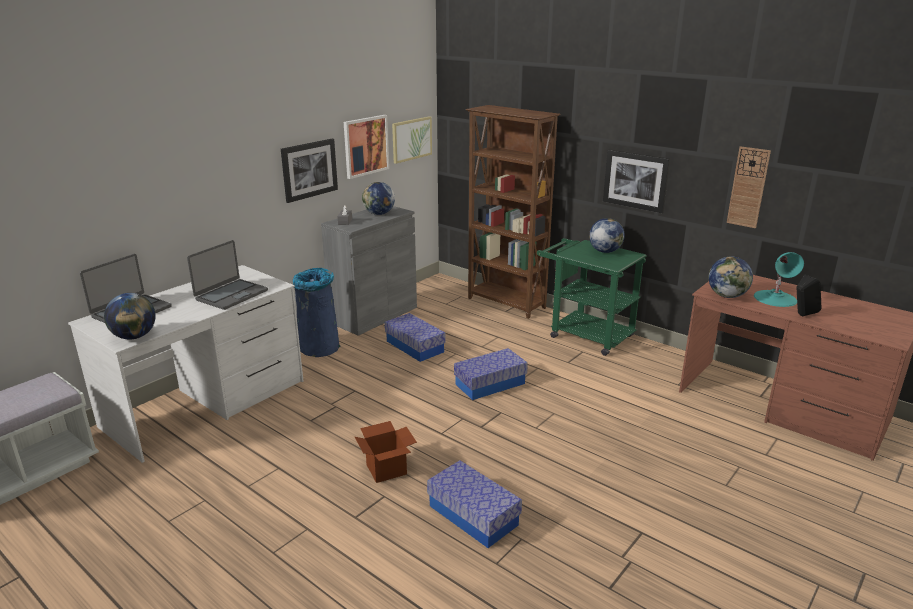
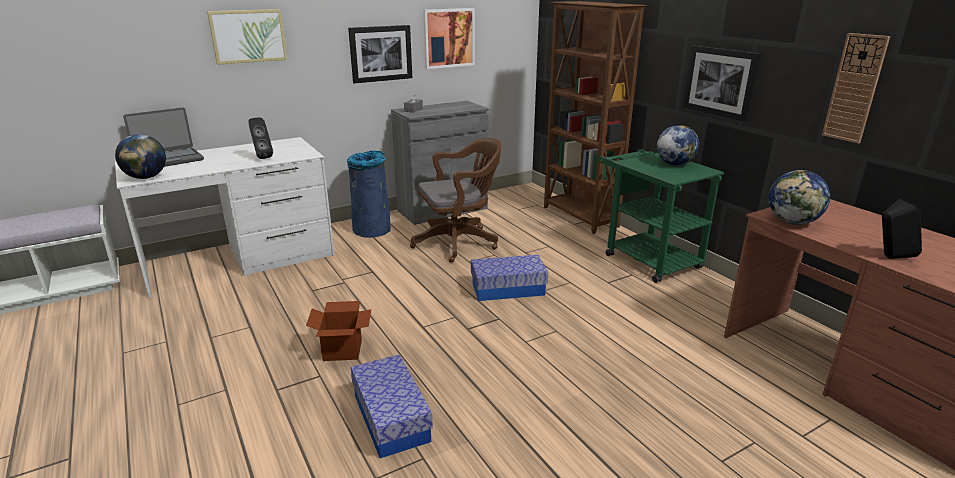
camera: 20 degrees right, 0 degrees up
laptop [187,240,268,310] -> black speaker [248,117,273,159]
globe [362,182,395,215] -> none
storage box [385,313,445,362] -> brown office chair [410,138,502,263]
picture [392,116,432,164] -> picture moved to [207,9,287,65]
turquoise table lamp [754,252,804,307] -> none

